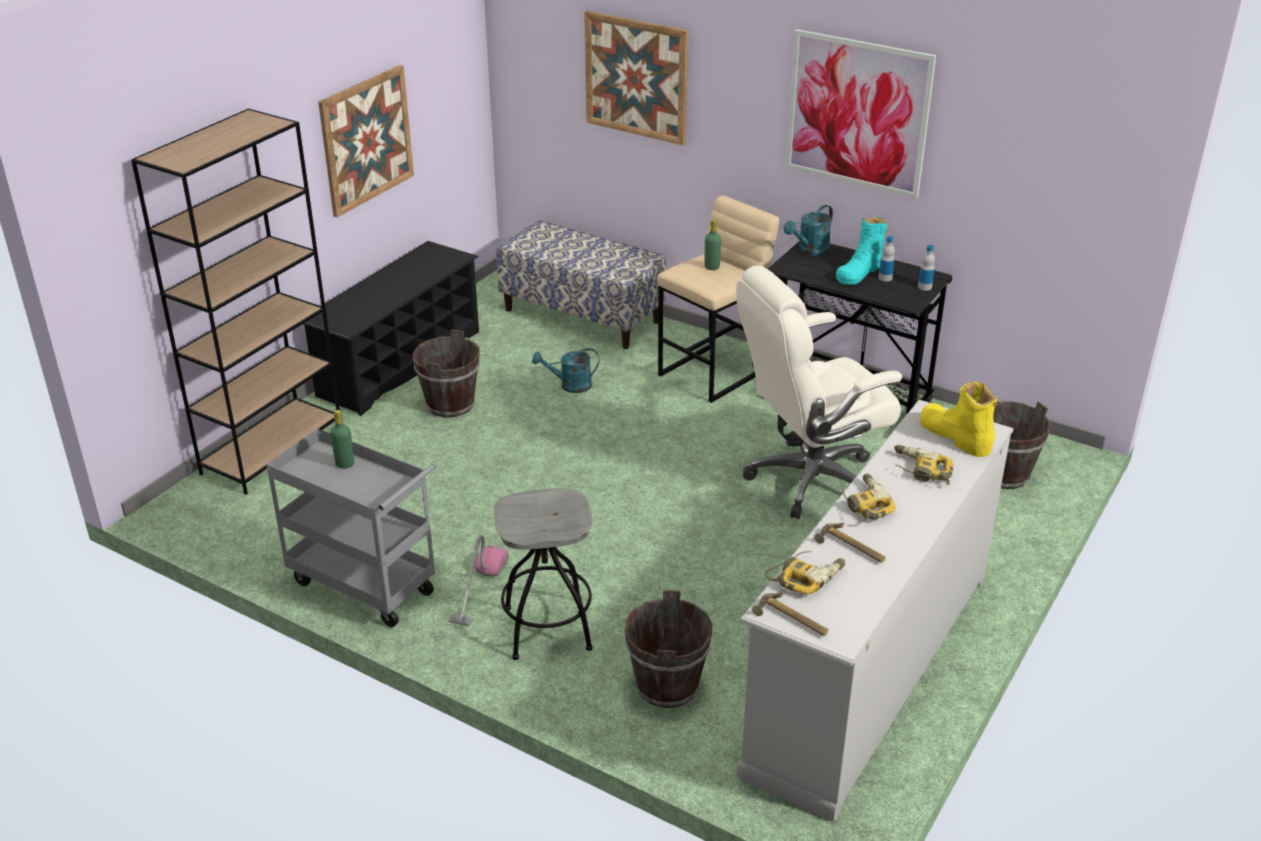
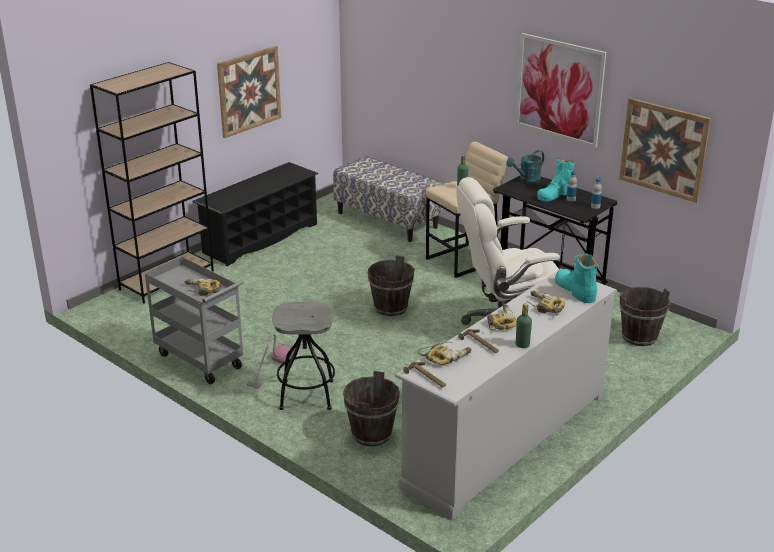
camera: 10 degrees right, 5 degrees down
green bottle [330,410,354,468] -> green bottle moved to [516,304,532,348]
brown bucket [413,329,480,417] -> brown bucket moved to [368,255,414,316]
turquoise watering can [532,348,599,393] -> none
picture [584,11,688,145] -> picture moved to [619,98,711,203]
yellow boot [920,382,998,457] -> turquoise boot [555,253,598,303]
none -> power drill [185,279,221,296]

